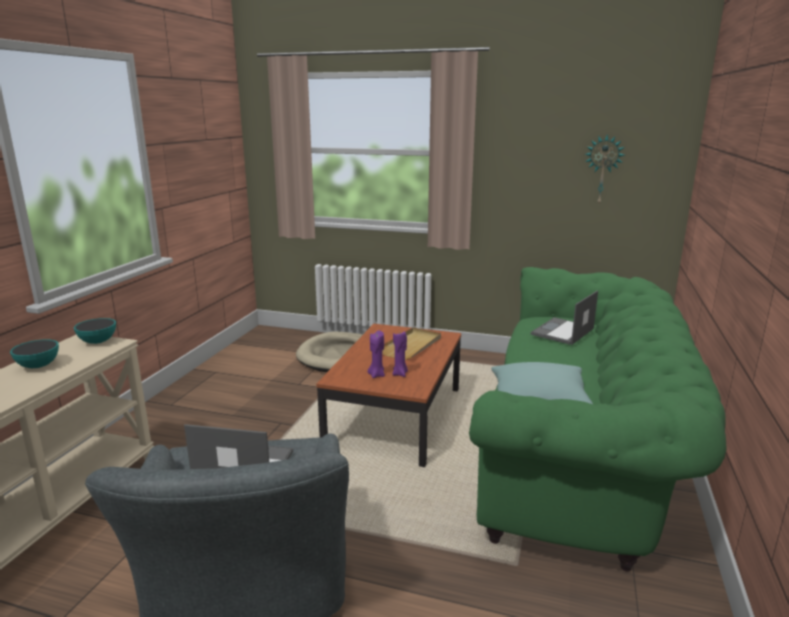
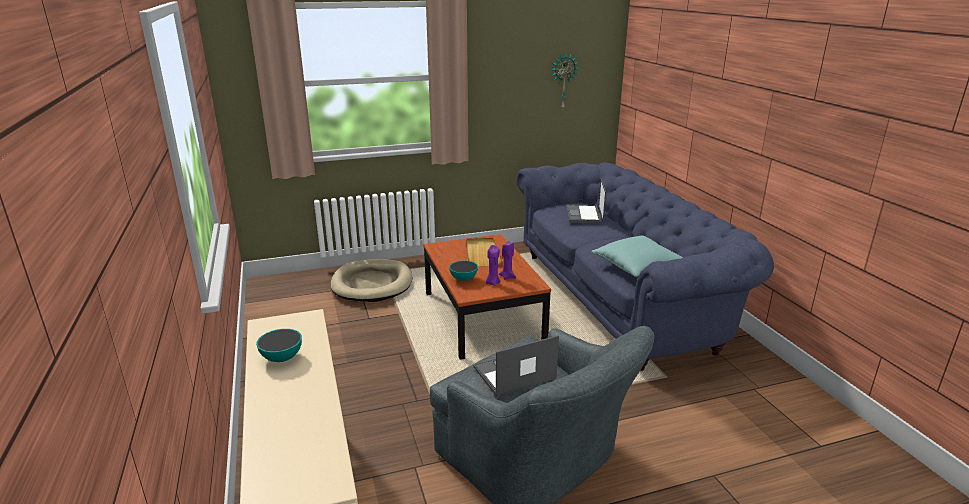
camera: 35 degrees left, 5 degrees up
bowl [74,318,116,344] -> bowl moved to [449,261,478,281]
green sofa [469,267,727,571] -> blue sofa [517,162,774,371]

